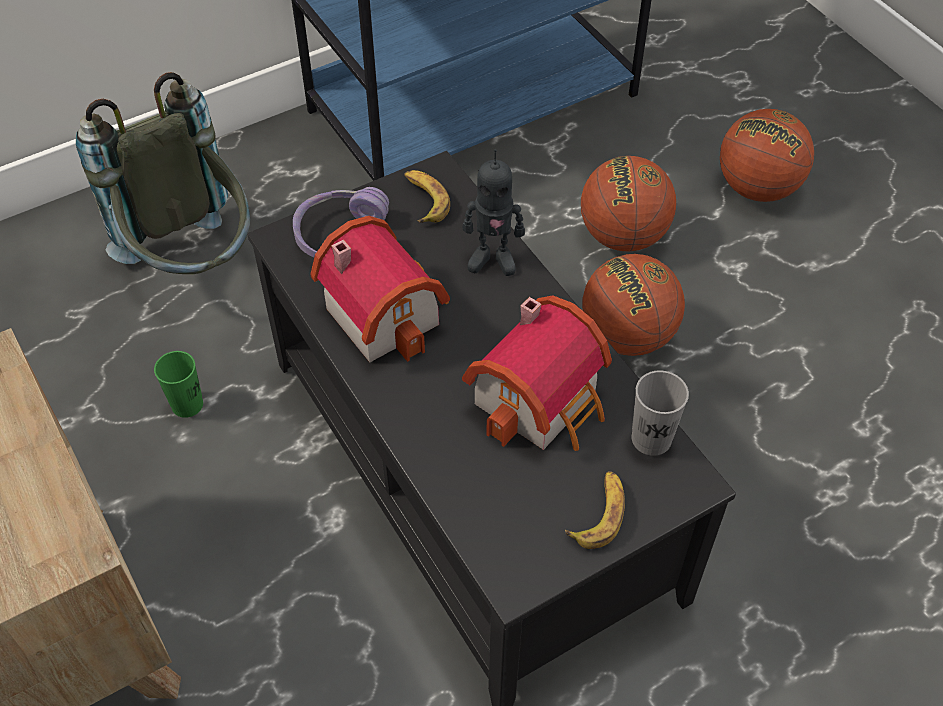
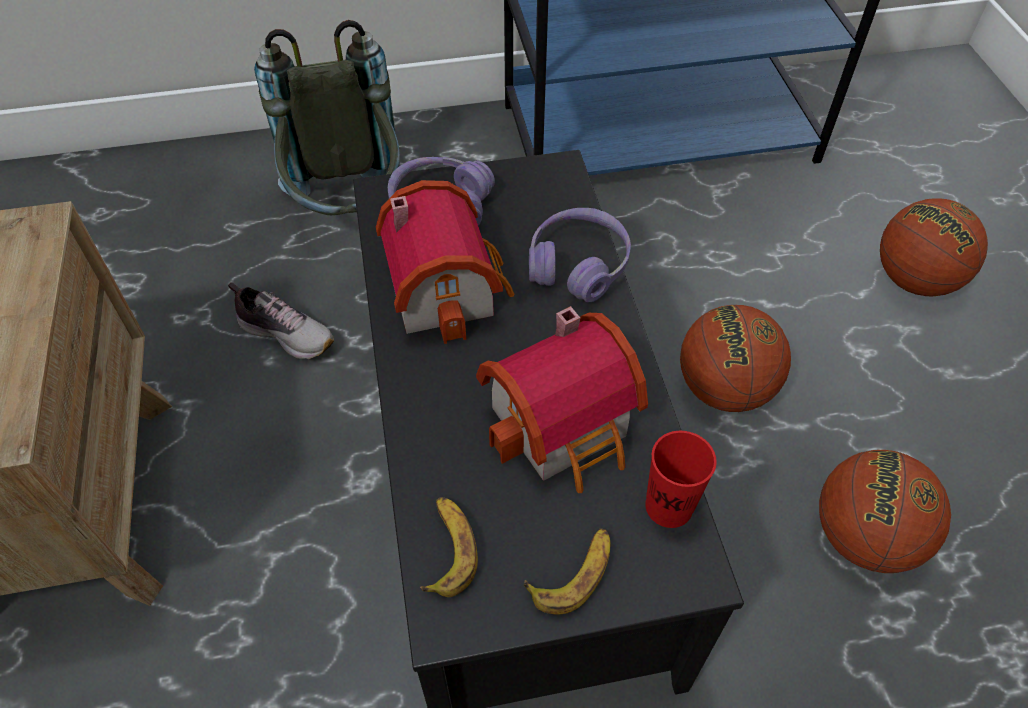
camera: 20 degrees right, 0 degrees up
green cup [154,351,203,418] -> shoe [228,282,334,359]
banana [404,170,450,223] -> banana moved to [420,497,478,597]
toy robot [463,149,525,276] -> purple headphones [529,208,631,302]
basketball [581,156,676,251] -> basketball moved to [819,450,951,573]
grey cup [631,370,689,456] -> red cup [645,431,717,528]

